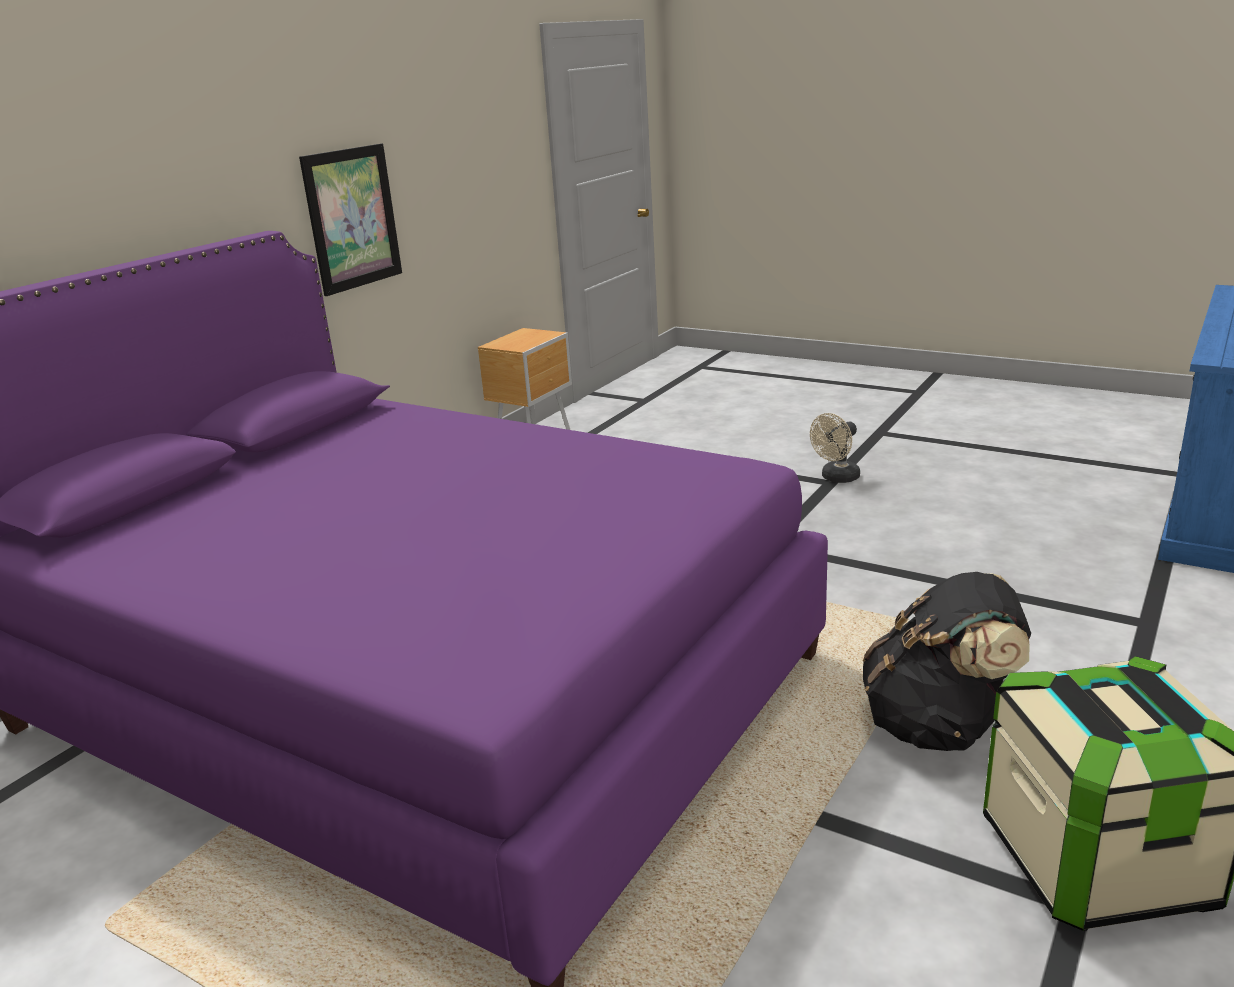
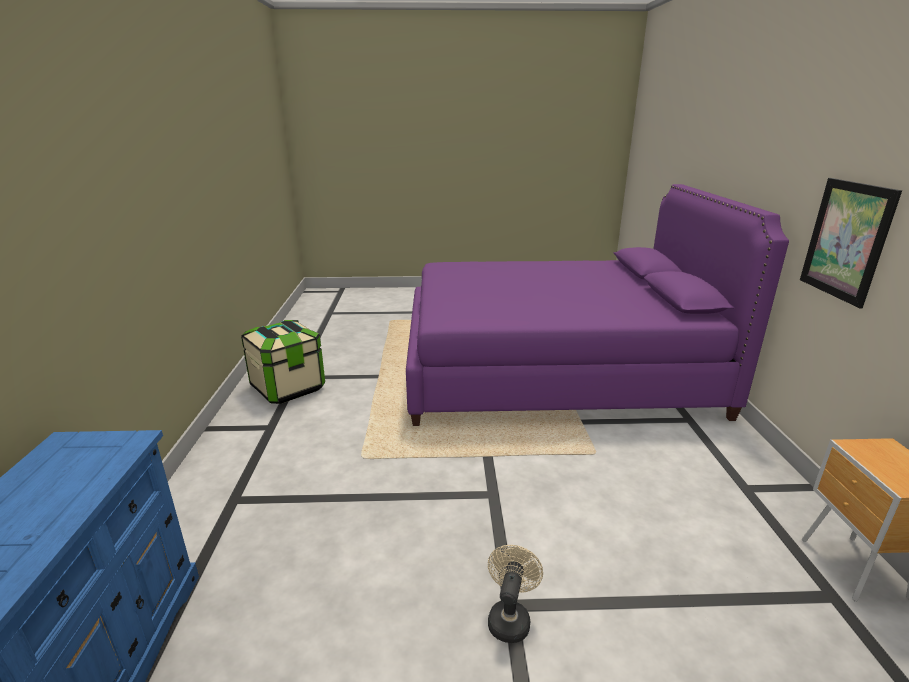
camera: 145 degrees right, 0 degrees up
black backpack [863,572,1031,751] -> none

